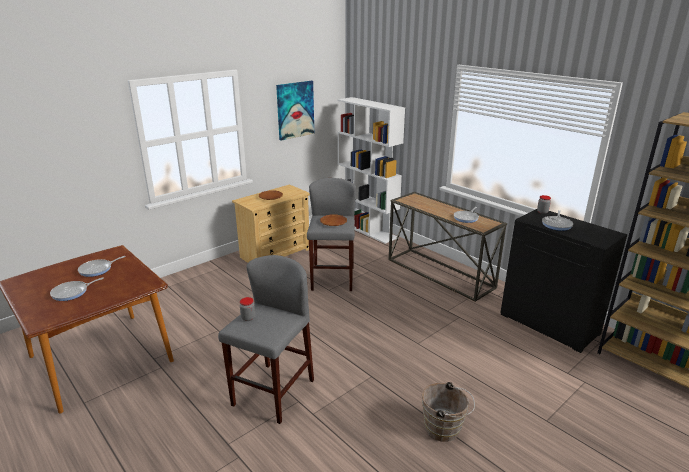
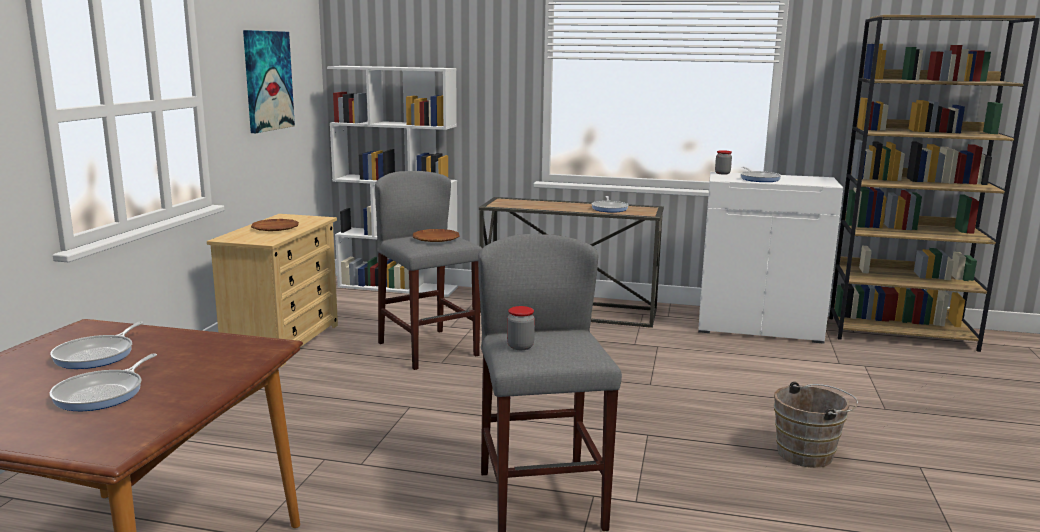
camera: 35 degrees left, 10 degrees down
black cabinet [500,209,627,353] -> white cabinet [698,172,843,344]

